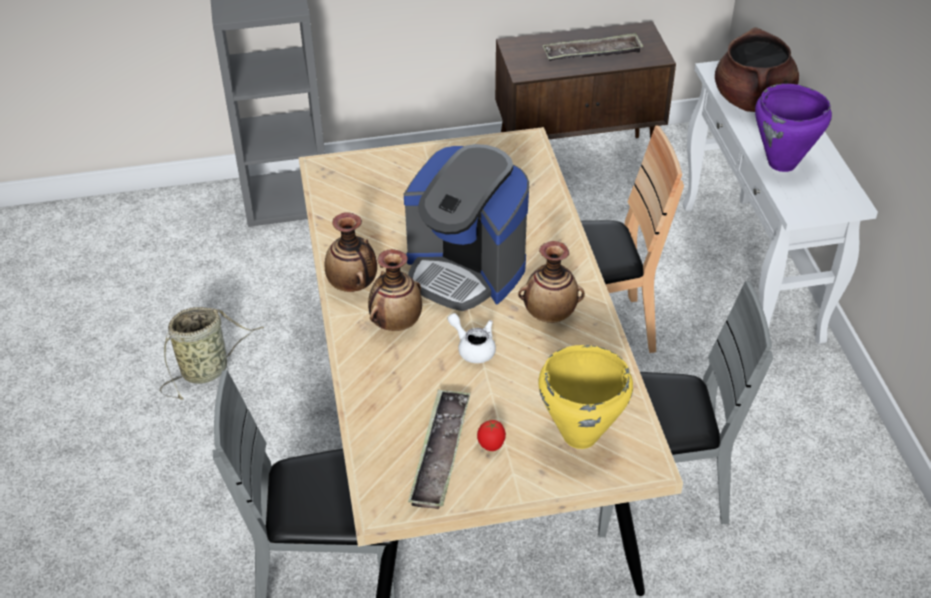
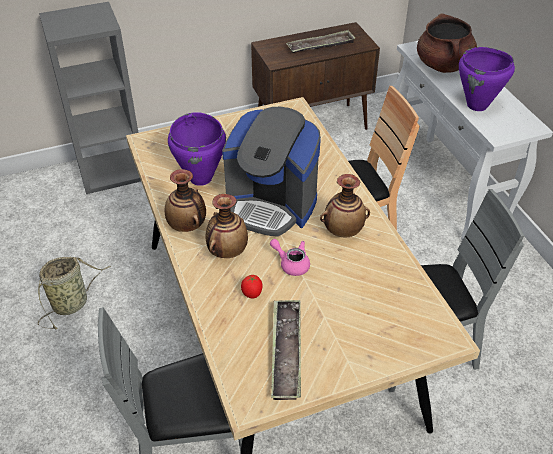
camera: 10 degrees left, 0 degrees up
white teapot [448,313,496,363] -> pink teapot [270,239,310,276]
tomato [477,420,506,451] -> tomato moved to [241,275,263,299]
yellow cooking pot [538,345,633,449] -> none
none -> purple cooking pot [168,112,226,186]

